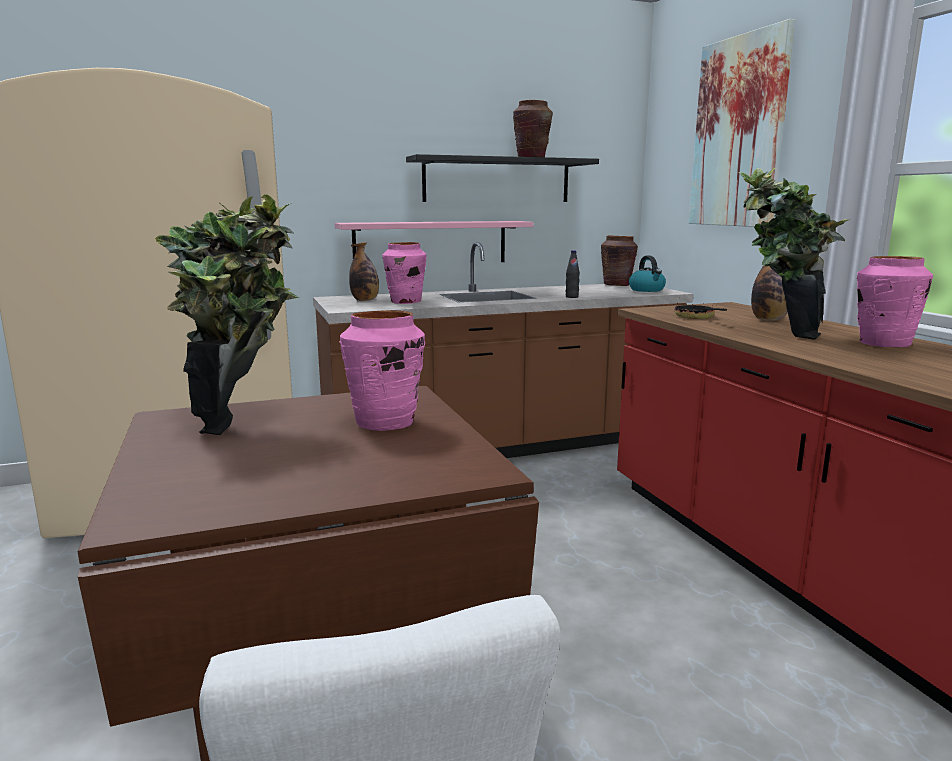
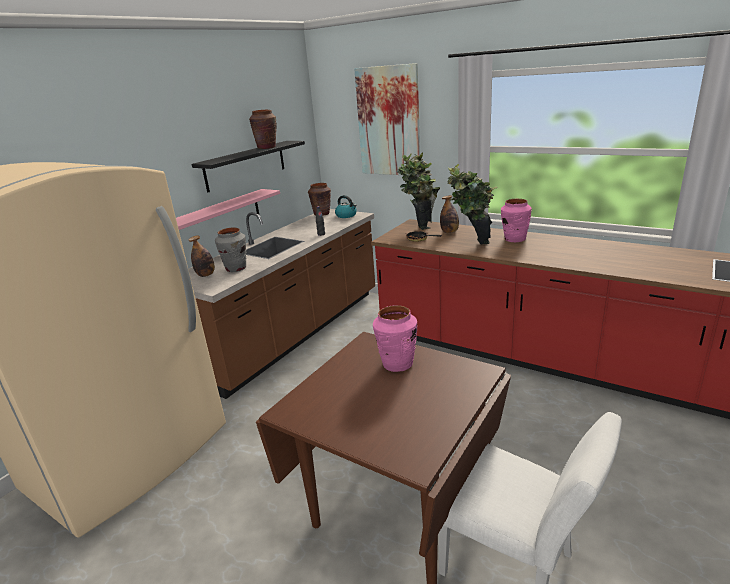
camera: 35 degrees left, 10 degrees up
potted plant [155,194,299,435] -> potted plant moved to [396,153,440,230]
pink vase [383,242,427,304] -> grey vase [215,228,246,272]

